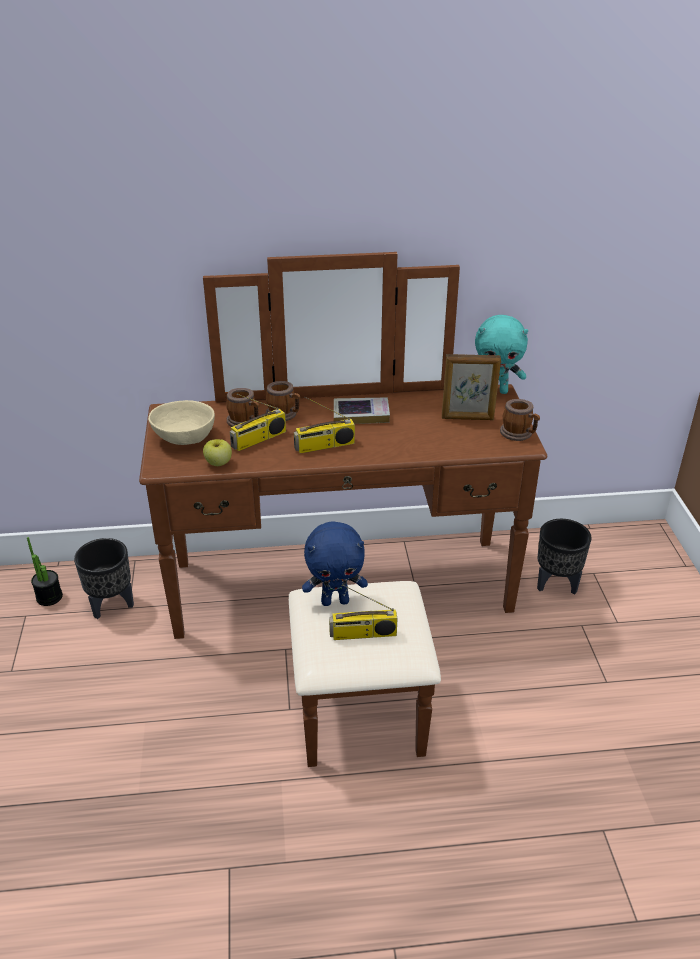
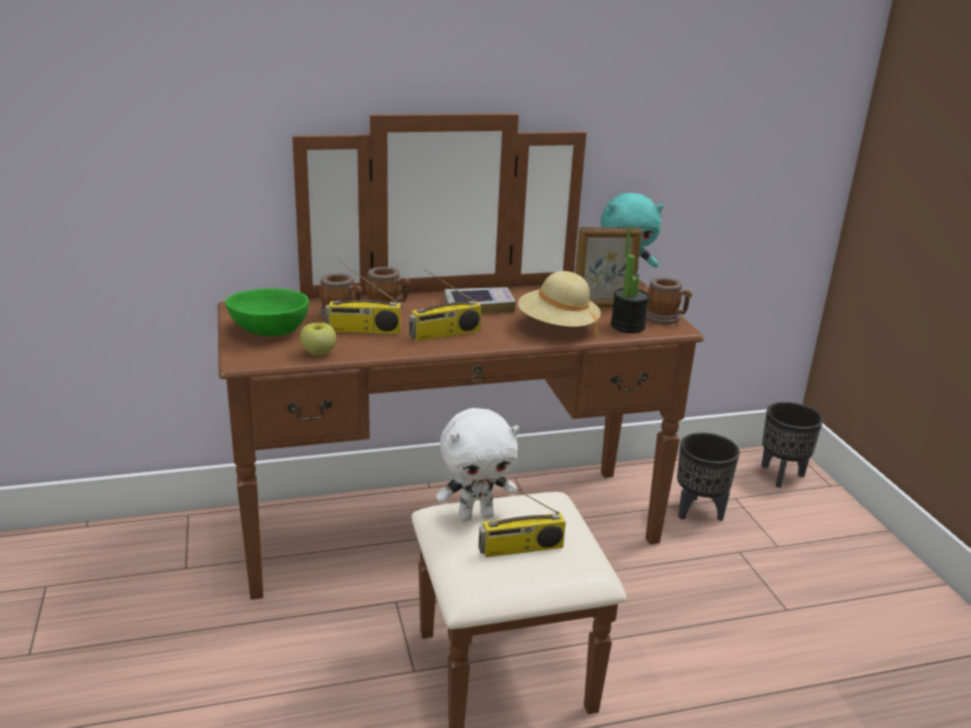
camera: 10 degrees left, 10 degrees down
potted plant [27,537,63,606] -> potted plant moved to [611,227,649,333]
black planter [74,538,134,619] -> black planter moved to [761,402,823,488]
beige bowl [148,400,215,445] -> green bowl [225,288,309,336]
radio [230,394,286,451] -> radio turned 45 degrees clockwise [325,261,401,334]
blue plush toy [302,521,368,606] -> white plush toy [436,408,519,521]
none -> beige hat [518,271,601,337]

